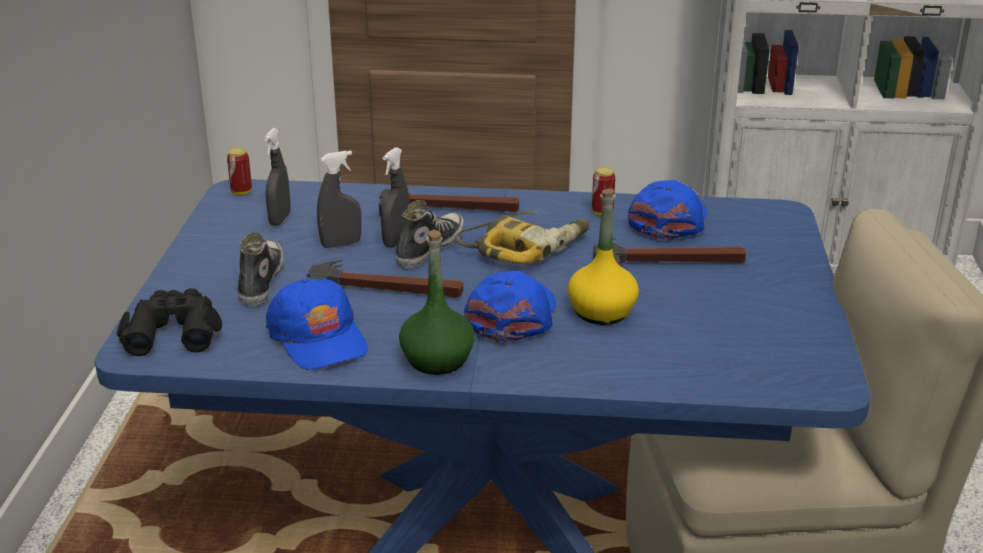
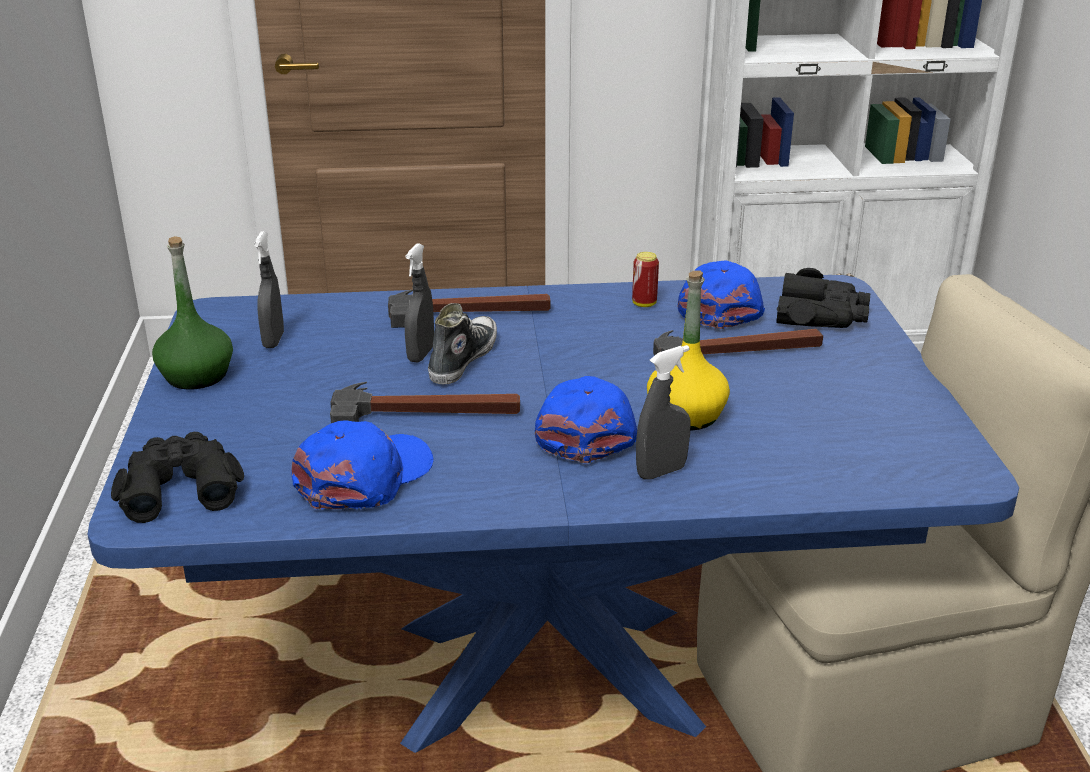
camera: 10 degrees left, 0 degrees up
can [227,148,252,195] -> none
shoe [238,232,284,306] -> none
blue cap [266,279,368,370] -> blue cap turned 105 degrees counterclockwise [291,420,433,510]
grey spray bottle [317,151,361,248] -> grey spray bottle moved to [636,345,691,480]
green bottle [399,230,475,375] -> green bottle moved to [152,236,233,390]
power drill [456,211,589,264] -> none
none -> black binoculars [776,268,870,328]

